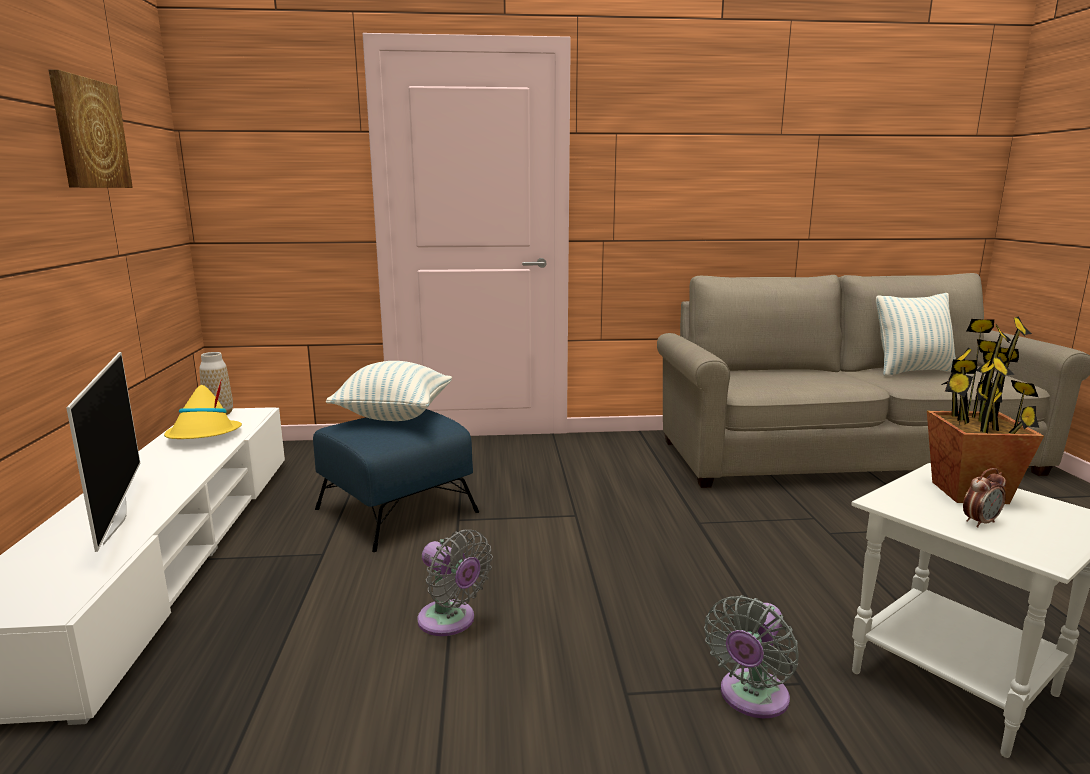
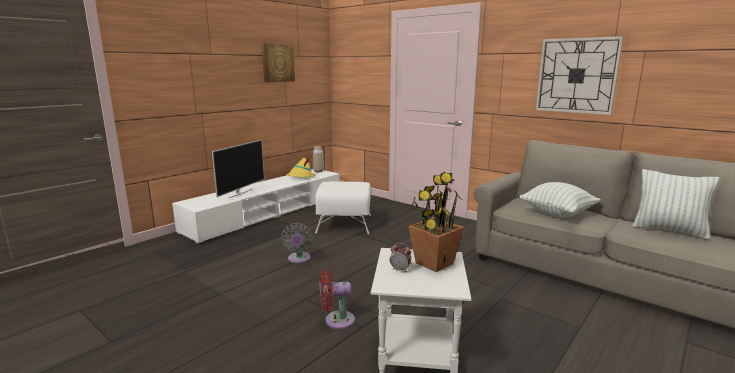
camera: 45 degrees right, 0 degrees up
blue ottoman [313,409,479,552] -> white ottoman [315,182,371,234]
pillow [326,361,452,421] -> pillow moved to [518,182,601,218]
grey fan [704,595,799,718] -> red fan [320,269,355,329]
none -> wall clock [536,36,624,115]

